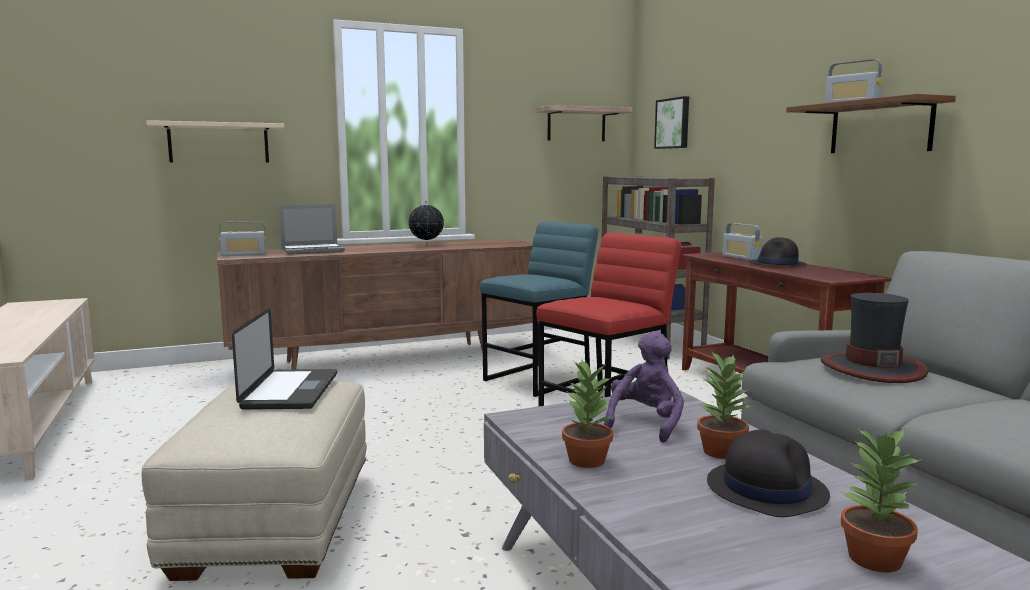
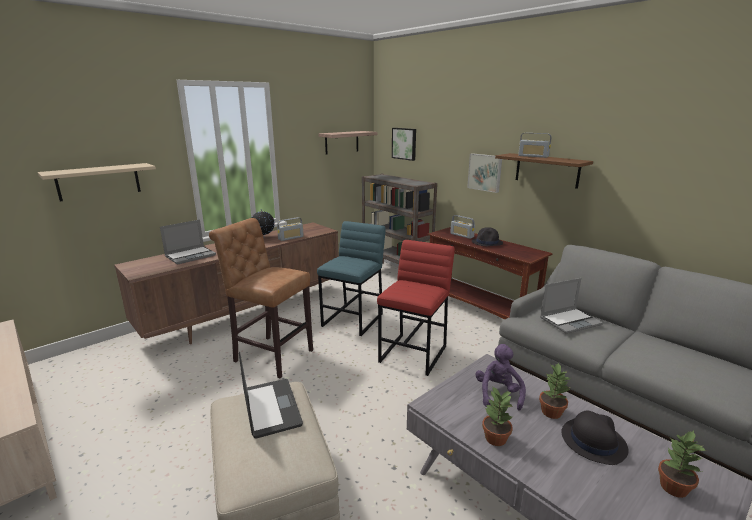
camera: 20 degrees left, 10 degrees up
radio [219,221,266,256] -> radio moved to [277,217,304,241]
hat [821,293,928,383] -> laptop [540,278,603,334]
none -> brown stool [209,218,313,378]
none -> picture [467,153,502,193]

